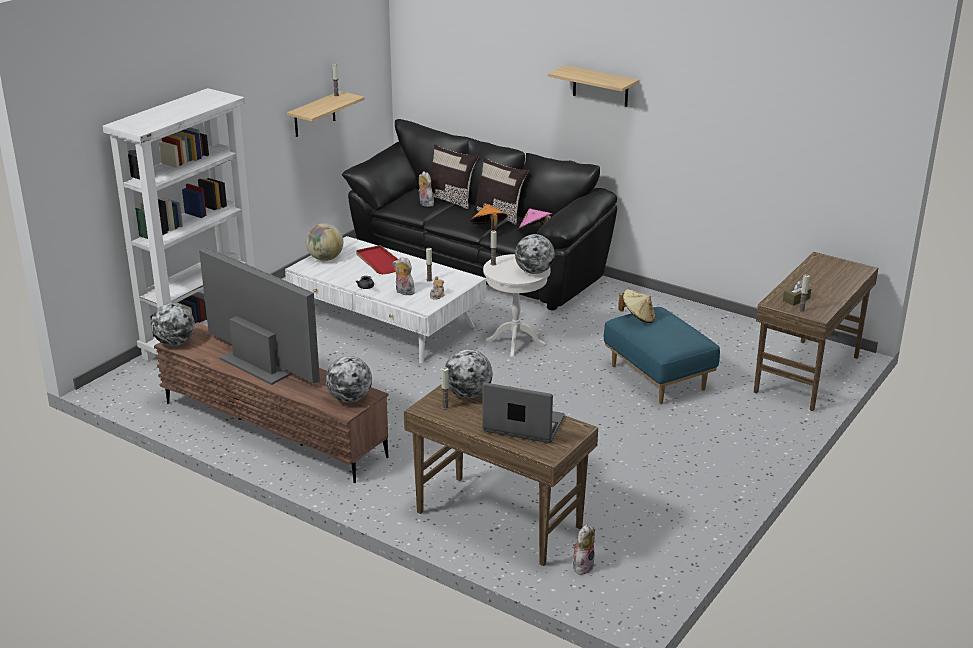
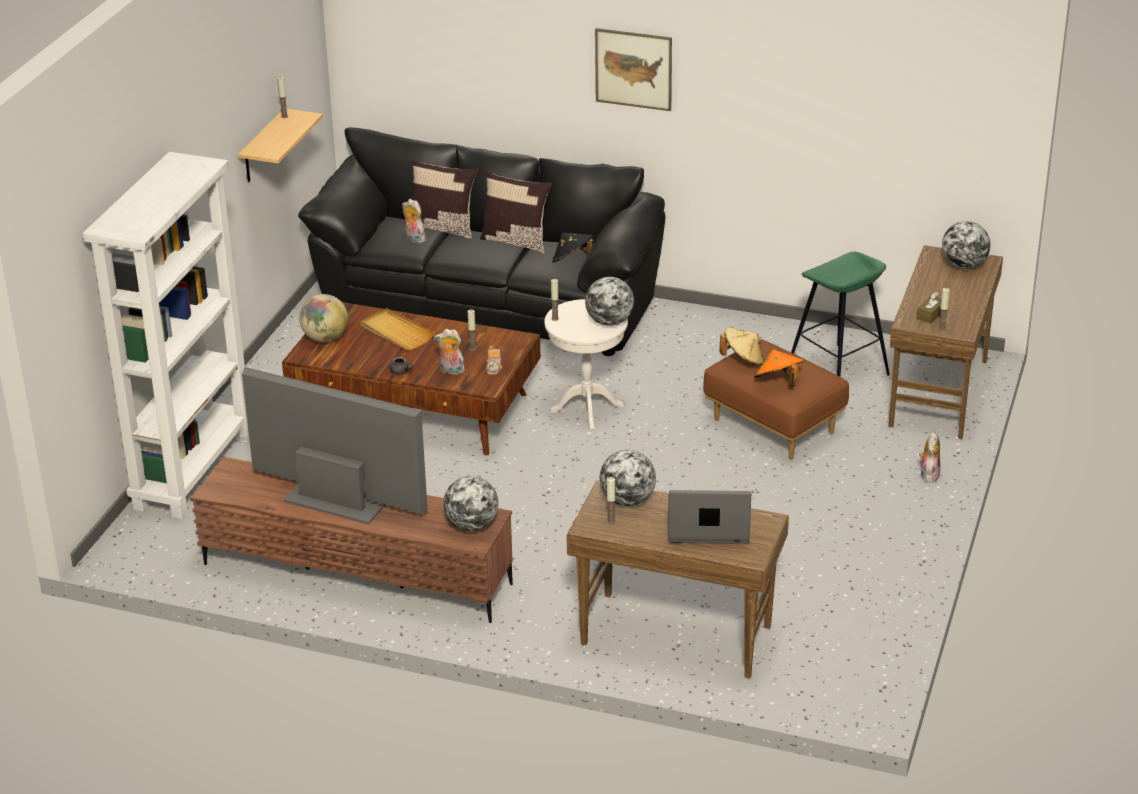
camera: 15 degrees left, 5 degrees up
globe [151,303,195,346] -> globe moved to [942,221,990,269]
white coffee table [285,236,486,363] -> brown coffee table [282,302,541,456]
red tray [356,245,398,274] -> beige tray [360,308,435,350]
orange hat [471,204,508,230] -> orange hat moved to [754,350,804,386]
pink hat [518,209,552,231] -> black hat [552,232,594,263]
shelf [548,65,639,107] -> picture [595,28,672,111]
plush toy [573,525,595,575] -> plush toy moved to [919,432,941,483]
blue ottoman [604,307,720,404] -> brown ottoman [703,339,849,460]
none -> green stool [791,251,890,377]

